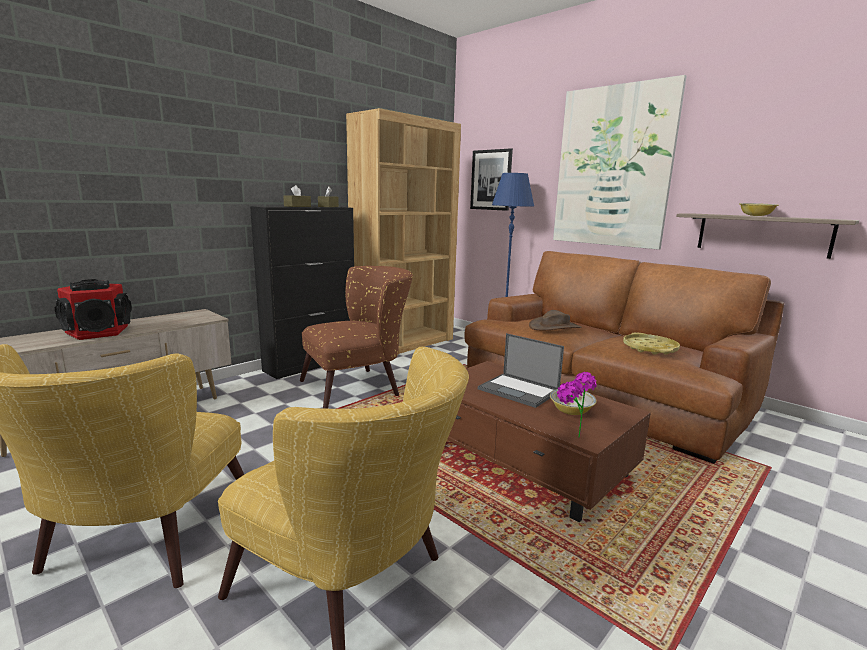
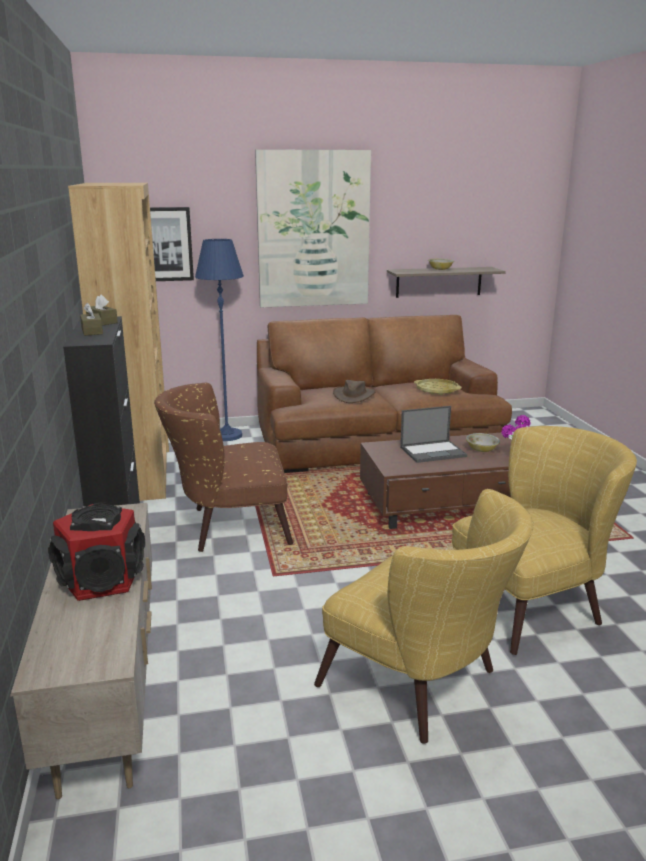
camera: 55 degrees left, 5 degrees up
brown armchair [300,266,413,409] -> brown armchair turned 105 degrees counterclockwise [154,383,293,552]

